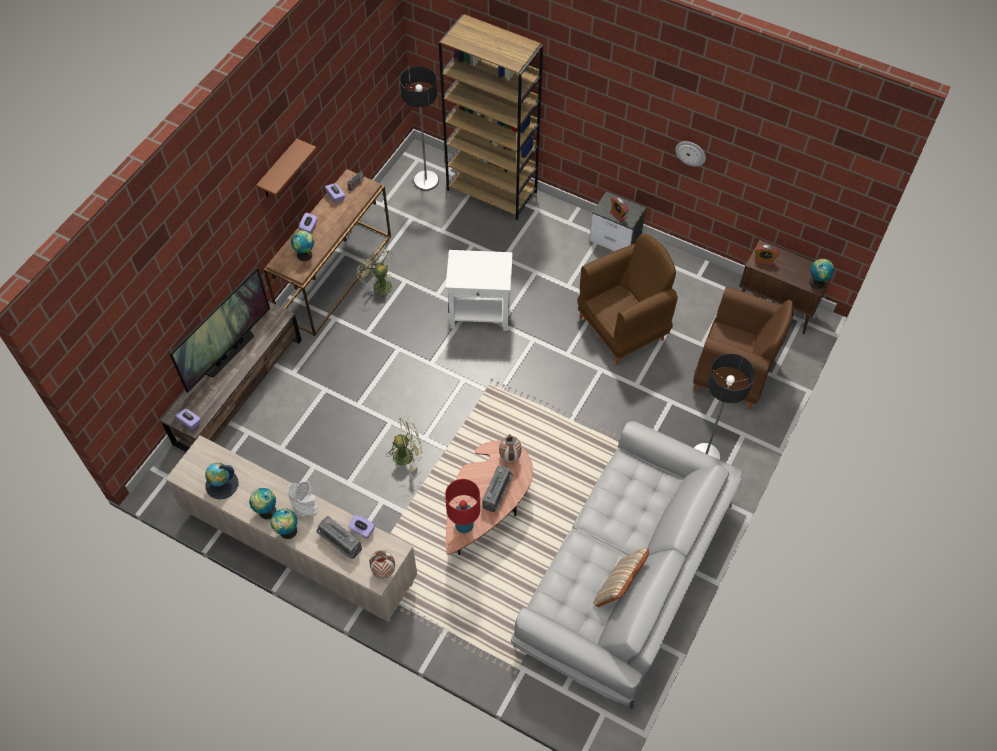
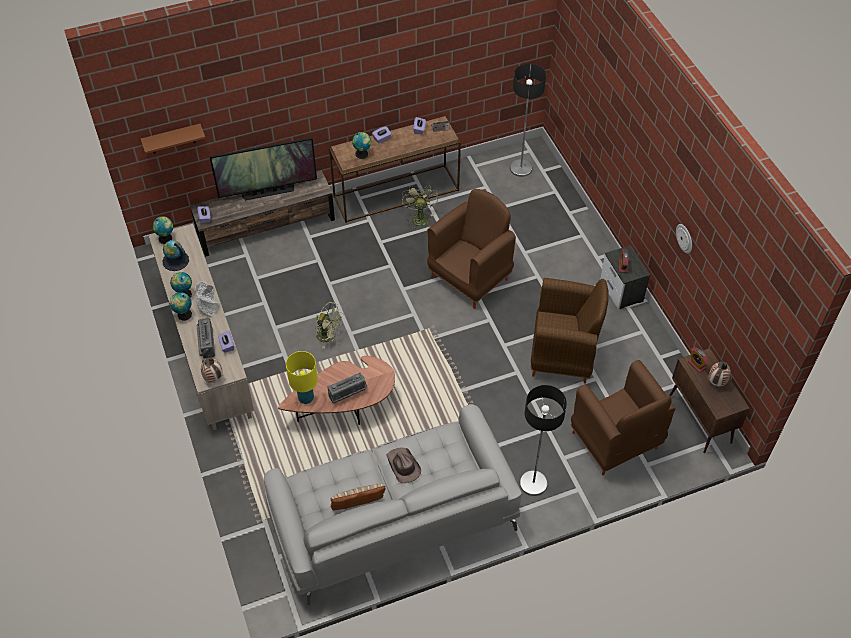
camera: 40 degrees right, 5 degrees down
brown shelf [256,139,316,197] -> brown shelf moved to [141,124,205,154]
brown bookcase [439,14,543,220] -> none
white side table [445,250,513,331] -> brown armchair [427,189,516,309]
red table lamp [445,479,480,533] -> yellow table lamp [286,351,318,404]
vase [499,435,522,462] -> vase moved to [708,361,731,387]
globe [809,259,834,289] -> globe moved to [152,216,173,244]
none -> brown hat [386,448,421,483]

